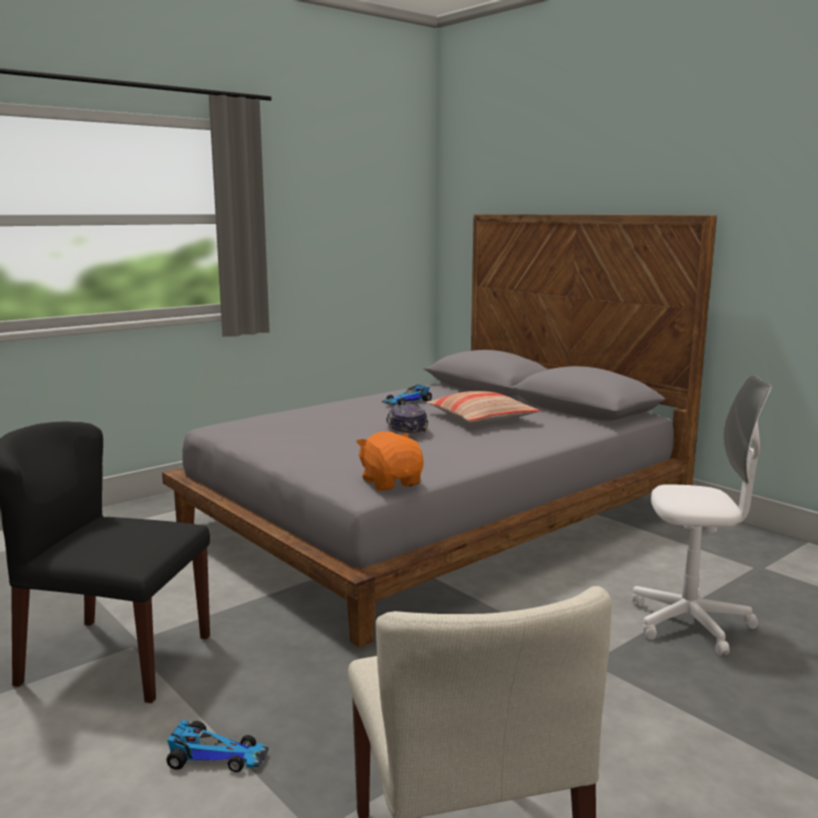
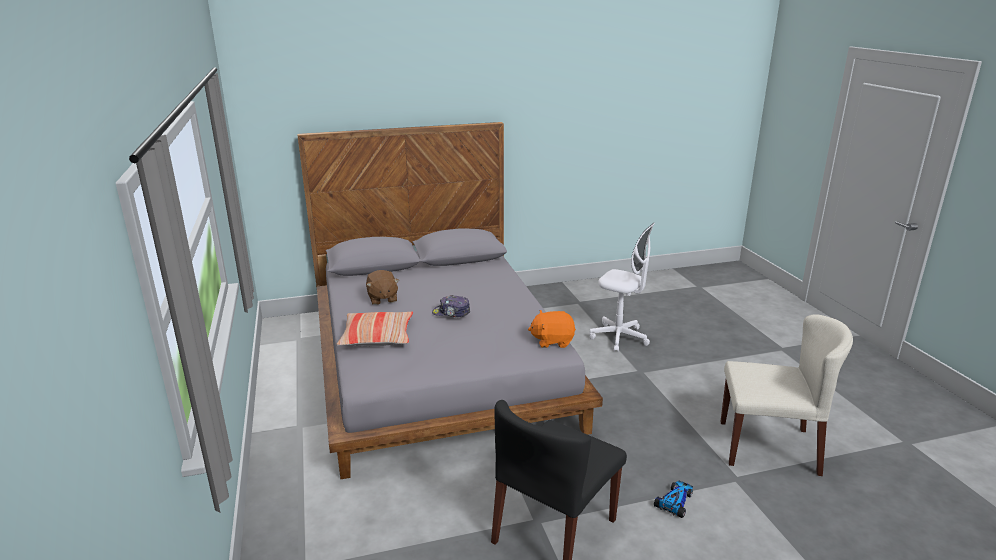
camera: 65 degrees left, 10 degrees up
toy car [382,384,432,405] -> brown plush toy [366,270,399,305]
pillow [426,391,541,425] -> pillow moved to [336,312,413,346]
white office chair [632,376,771,656] -> white office chair turned 90 degrees clockwise [589,223,655,352]

